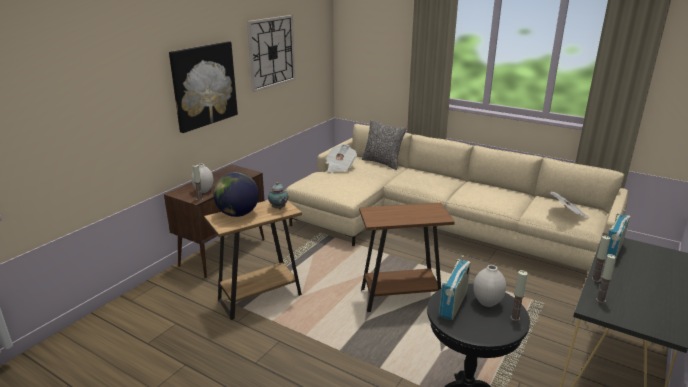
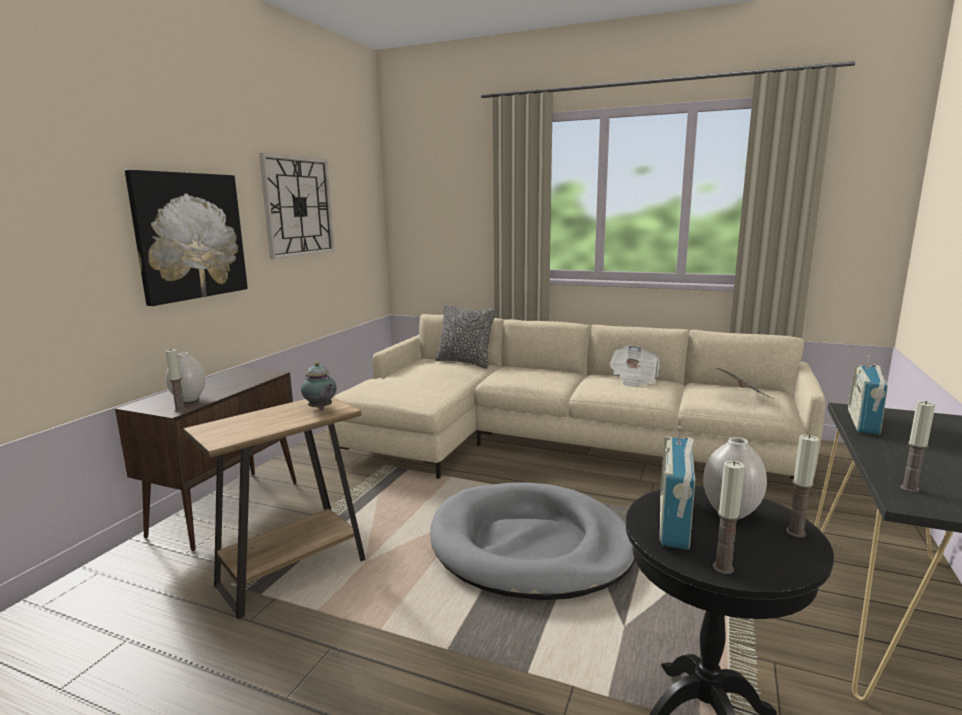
camera: 10 degrees left, 10 degrees down
globe [213,172,259,217] -> none
newspaper [326,144,357,173] -> newspaper moved to [609,345,660,387]
brown side table [359,203,455,312] -> grey dog bed [430,483,635,600]
candle [591,236,611,282] -> candle moved to [713,461,745,574]

